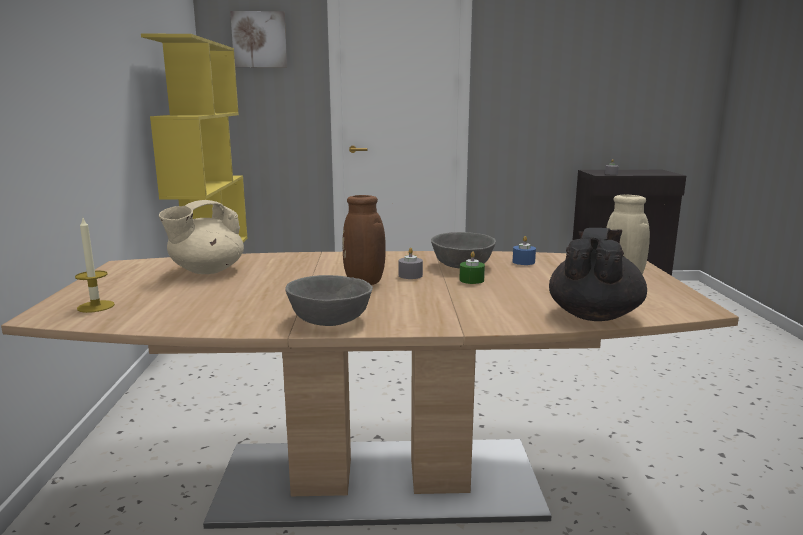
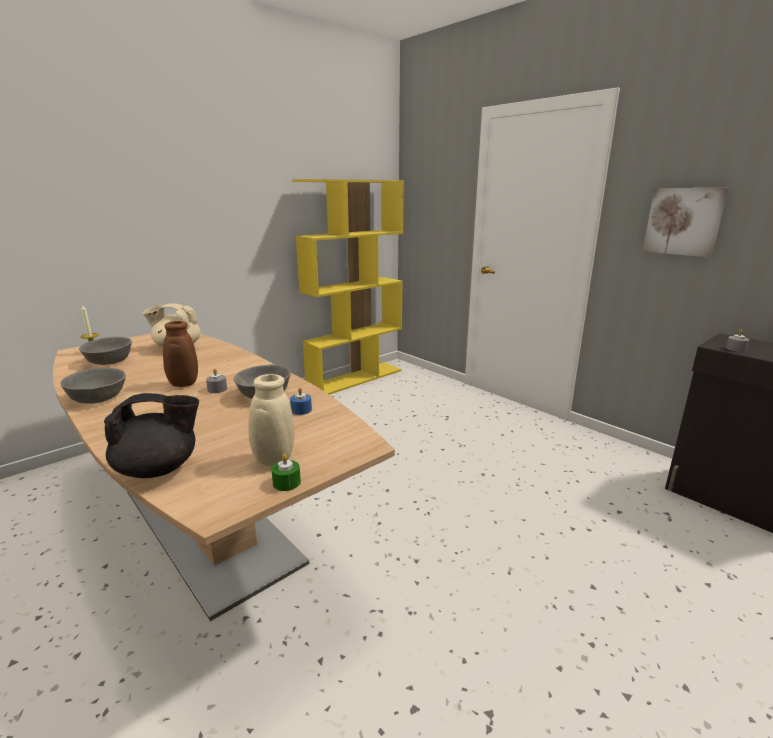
camera: 50 degrees right, 5 degrees up
picture [230,11,287,67] -> picture moved to [643,188,729,257]
green candle [459,251,485,284] -> green candle moved to [271,454,301,491]
none -> grey bowl [79,337,132,365]

